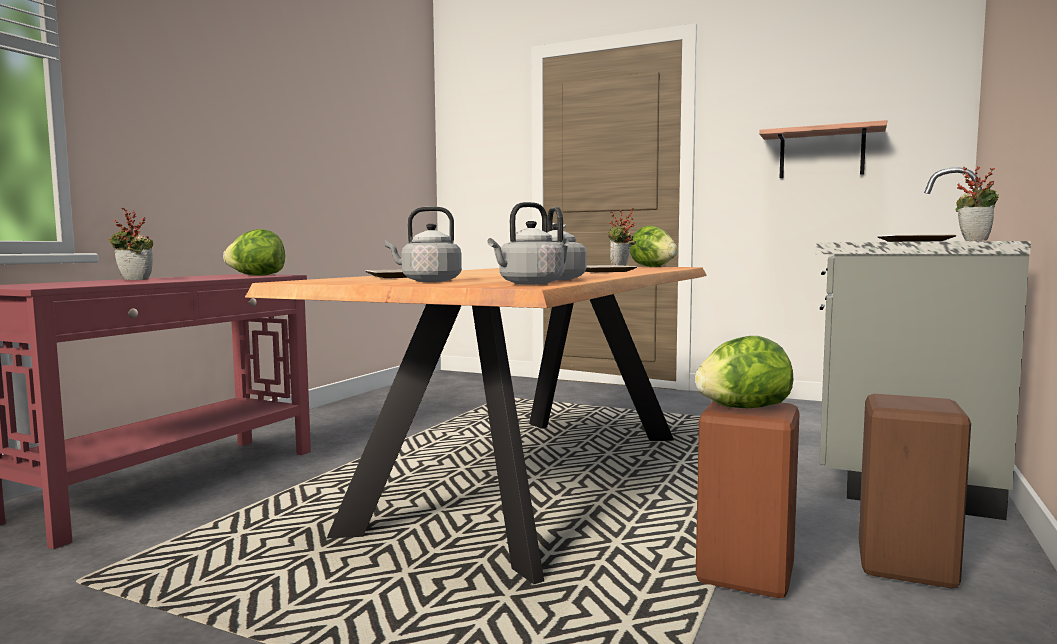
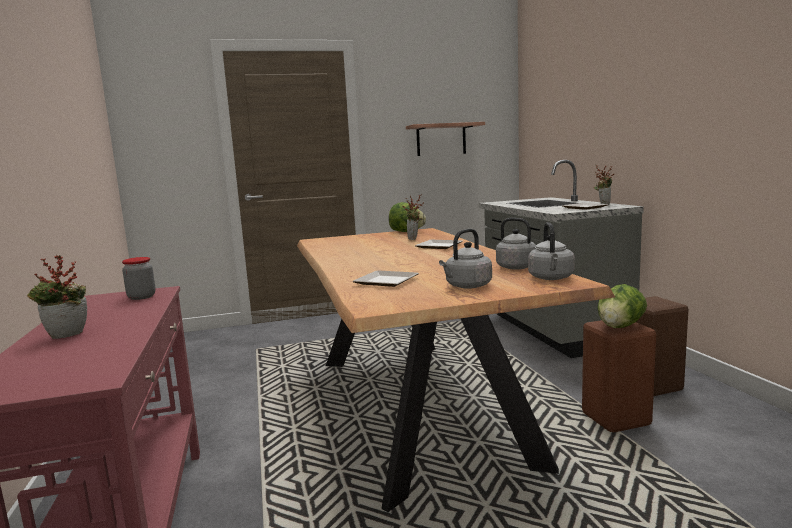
camera: 40 degrees left, 5 degrees up
lettuce [223,229,285,276] -> jar [122,257,156,300]

